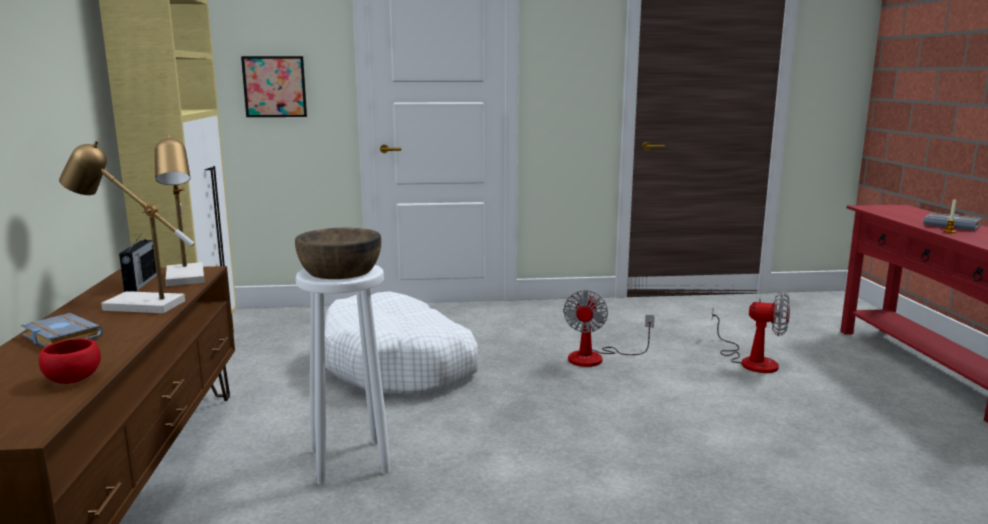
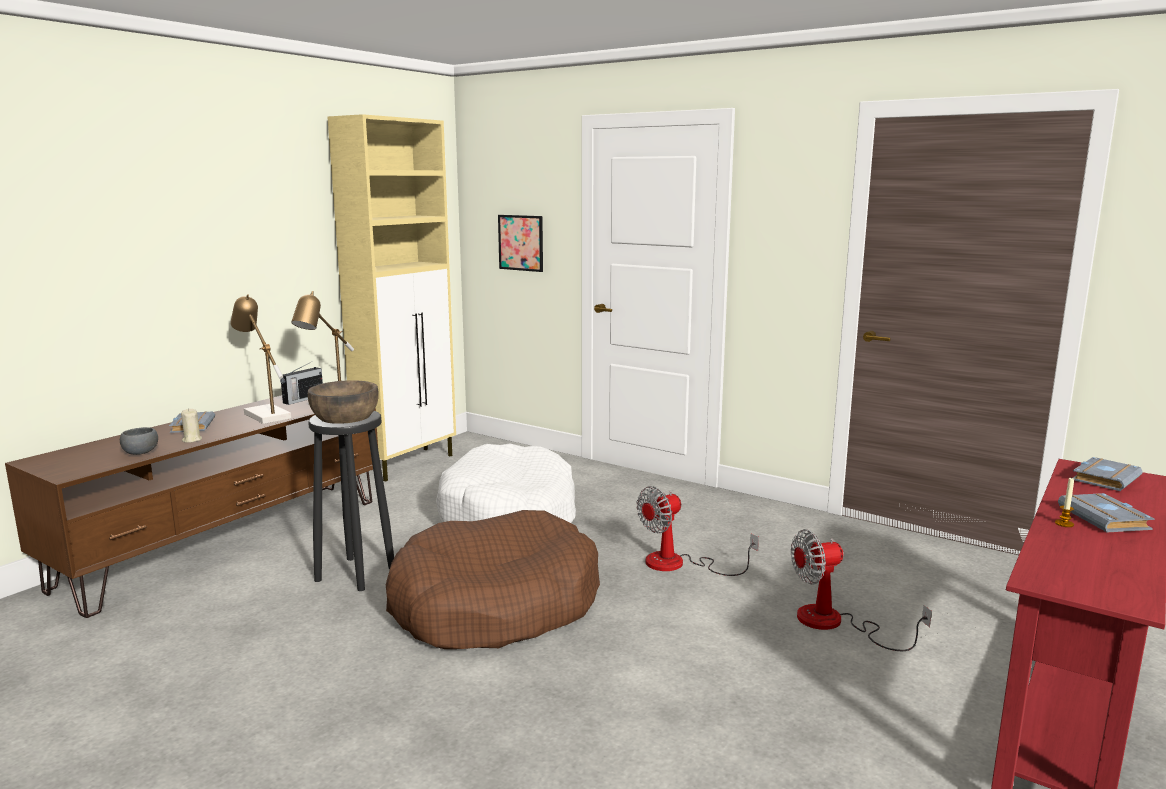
camera: 40 degrees right, 0 degrees up
red bowl [39,338,101,384] -> grey bowl [120,427,158,455]
white stool [296,265,390,485] -> black stool [308,411,394,591]
fan [712,292,790,373] -> fan turned 105 degrees clockwise [791,529,932,651]
none -> beige candle [181,408,202,443]
none -> brown dog bed [386,510,600,649]
none -> grey book [1073,457,1143,491]

